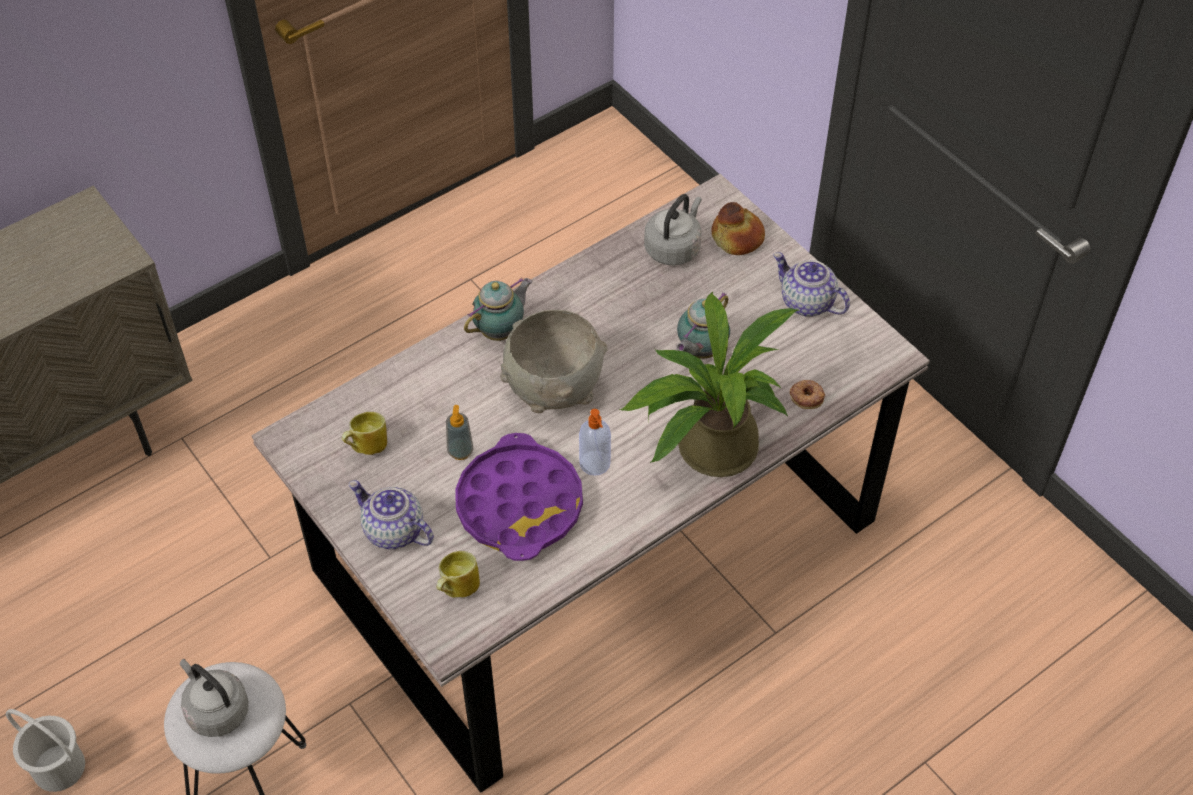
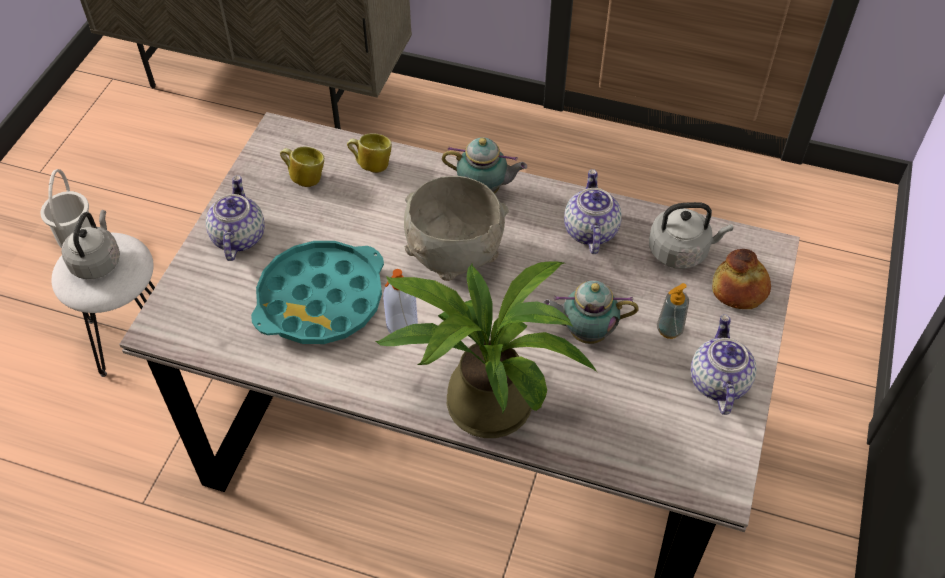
camera: 55 degrees right, 0 degrees up
mug [436,551,480,598] -> mug moved to [347,133,392,173]
soap dispenser [446,405,474,460] -> soap dispenser moved to [657,283,689,339]
purple tray [455,433,583,561] -> turquoise tray [251,241,384,344]
donut [790,380,825,409] -> none
none -> teapot [564,169,622,254]

